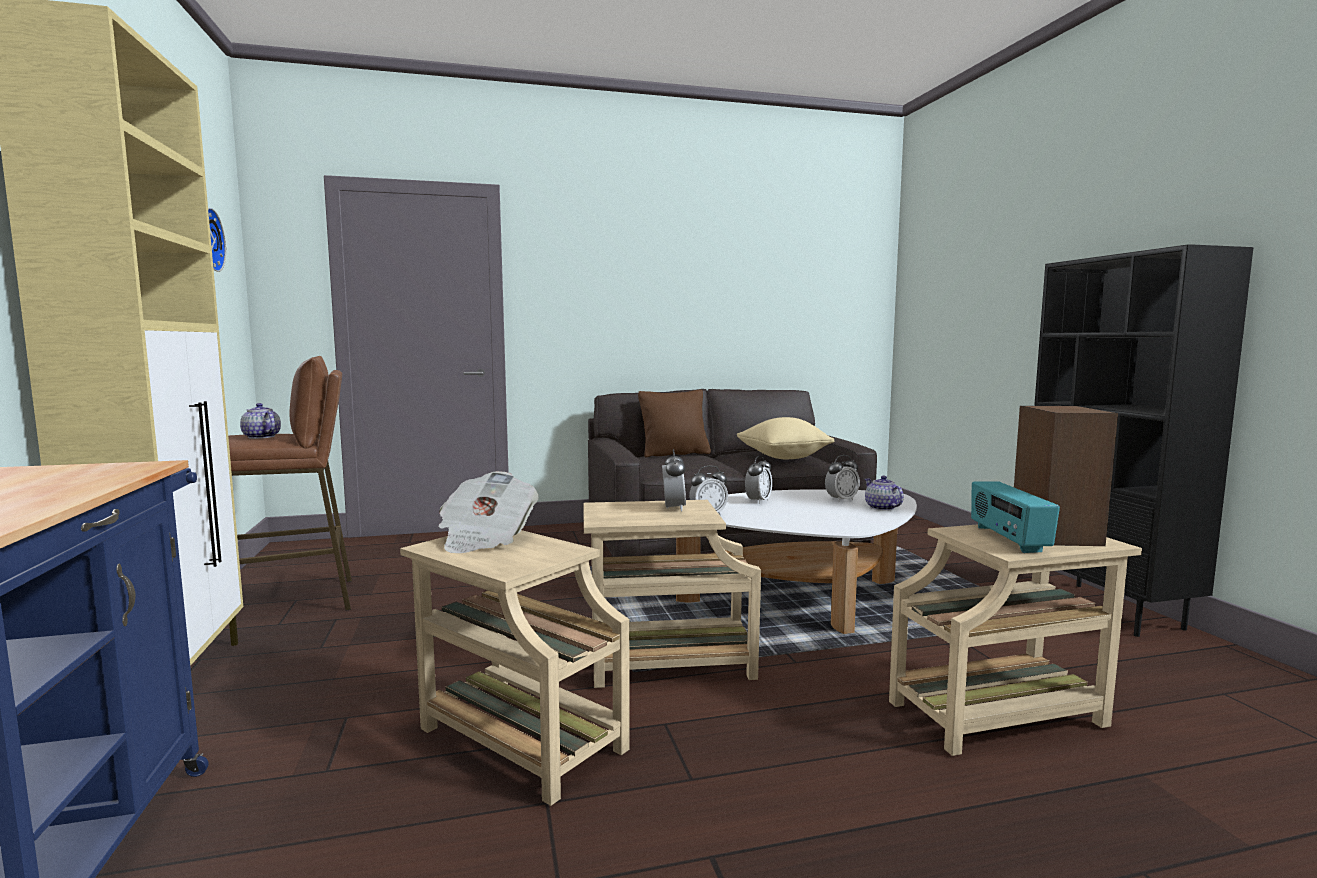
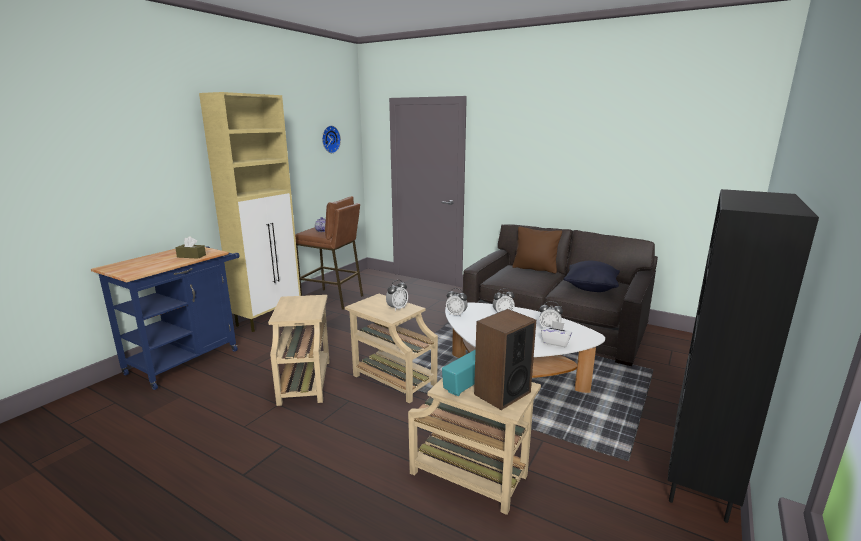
camera: 45 degrees right, 10 degrees up
newspaper [438,471,538,553] -> none
beige pillow [737,417,834,459] -> black pillow [564,261,620,292]
teapot [865,476,904,511] -> white tissue box [541,321,572,347]
none -> brown tissue box [175,236,206,259]

